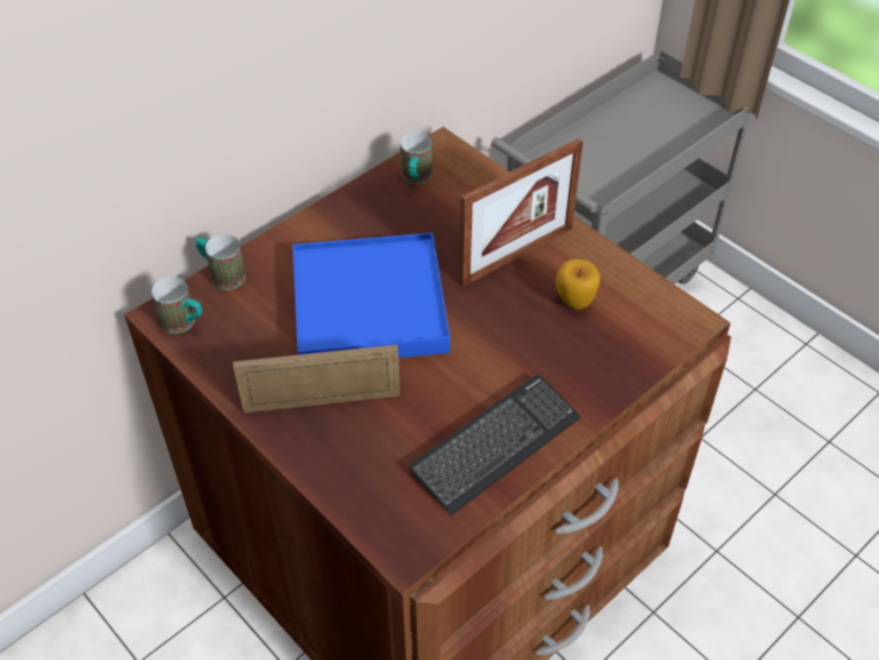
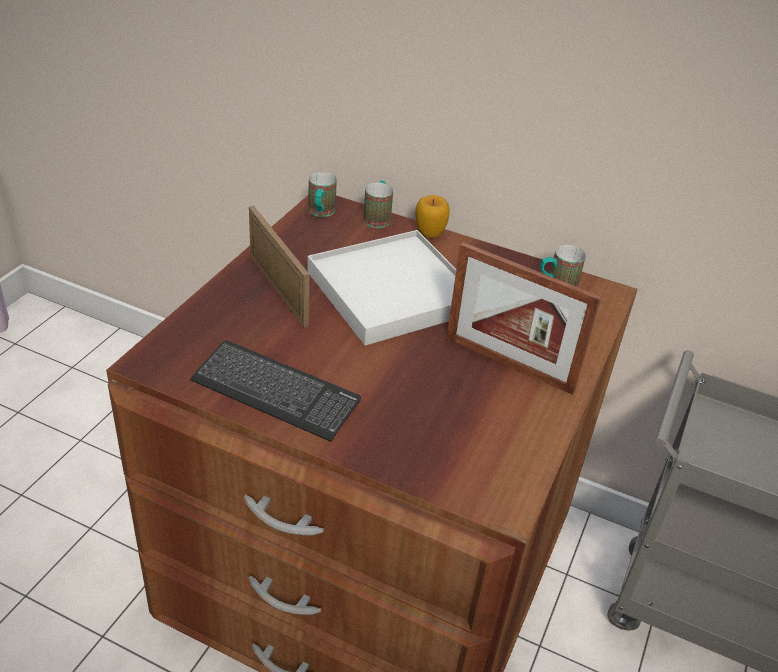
camera: 65 degrees right, 10 degrees down
blue tray [293,233,450,358] -> white tray [307,230,456,346]
apple [556,259,600,310] -> apple moved to [415,195,450,238]

